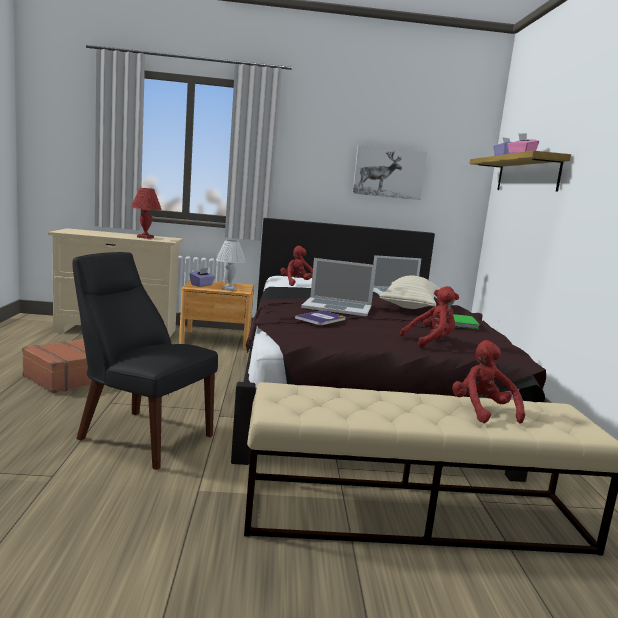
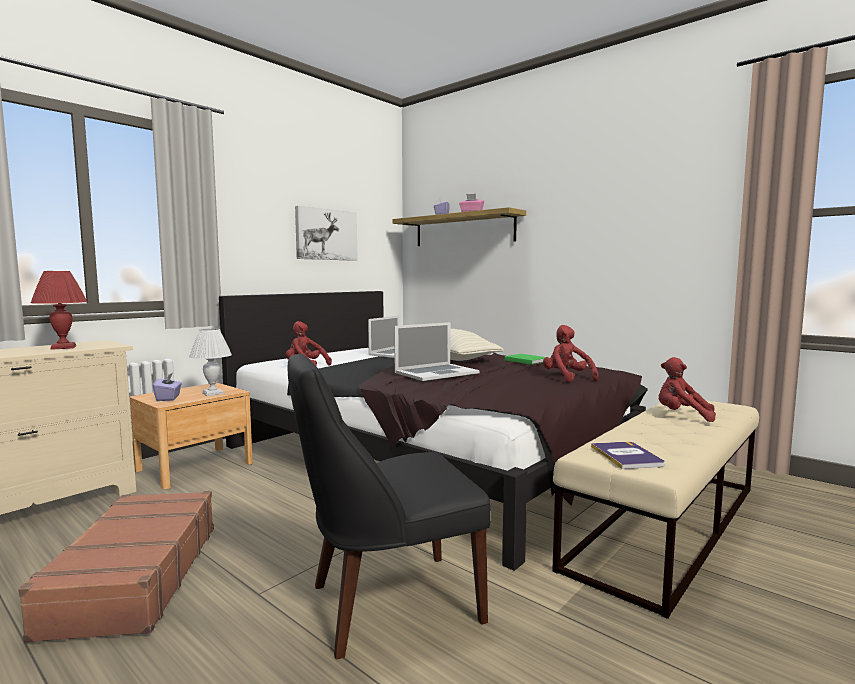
camera: 45 degrees left, 5 degrees down
book [295,310,345,325] -> book moved to [591,442,664,469]
red plush toy [400,286,459,348] -> red plush toy turned 45 degrees counterclockwise [543,325,599,382]

